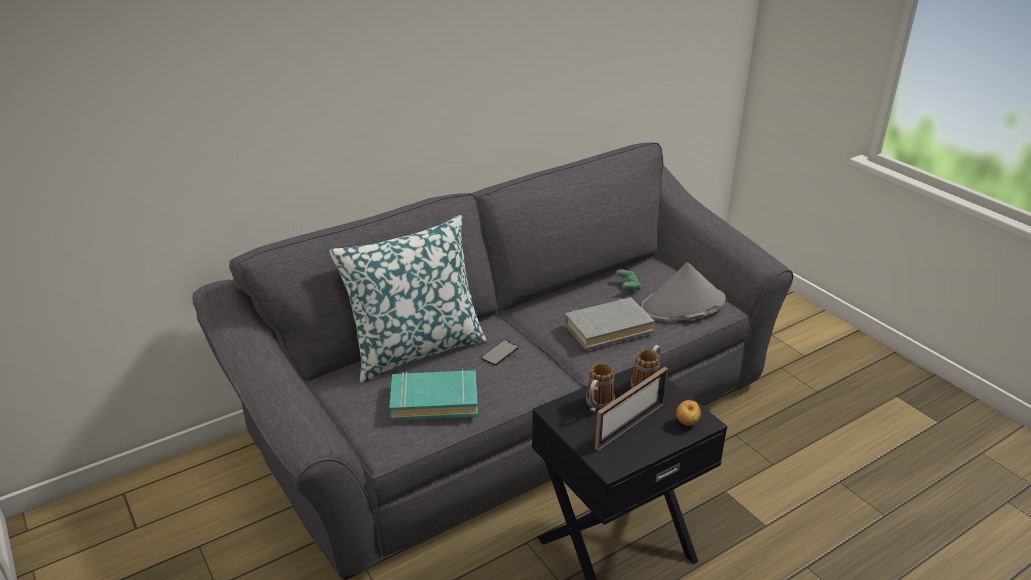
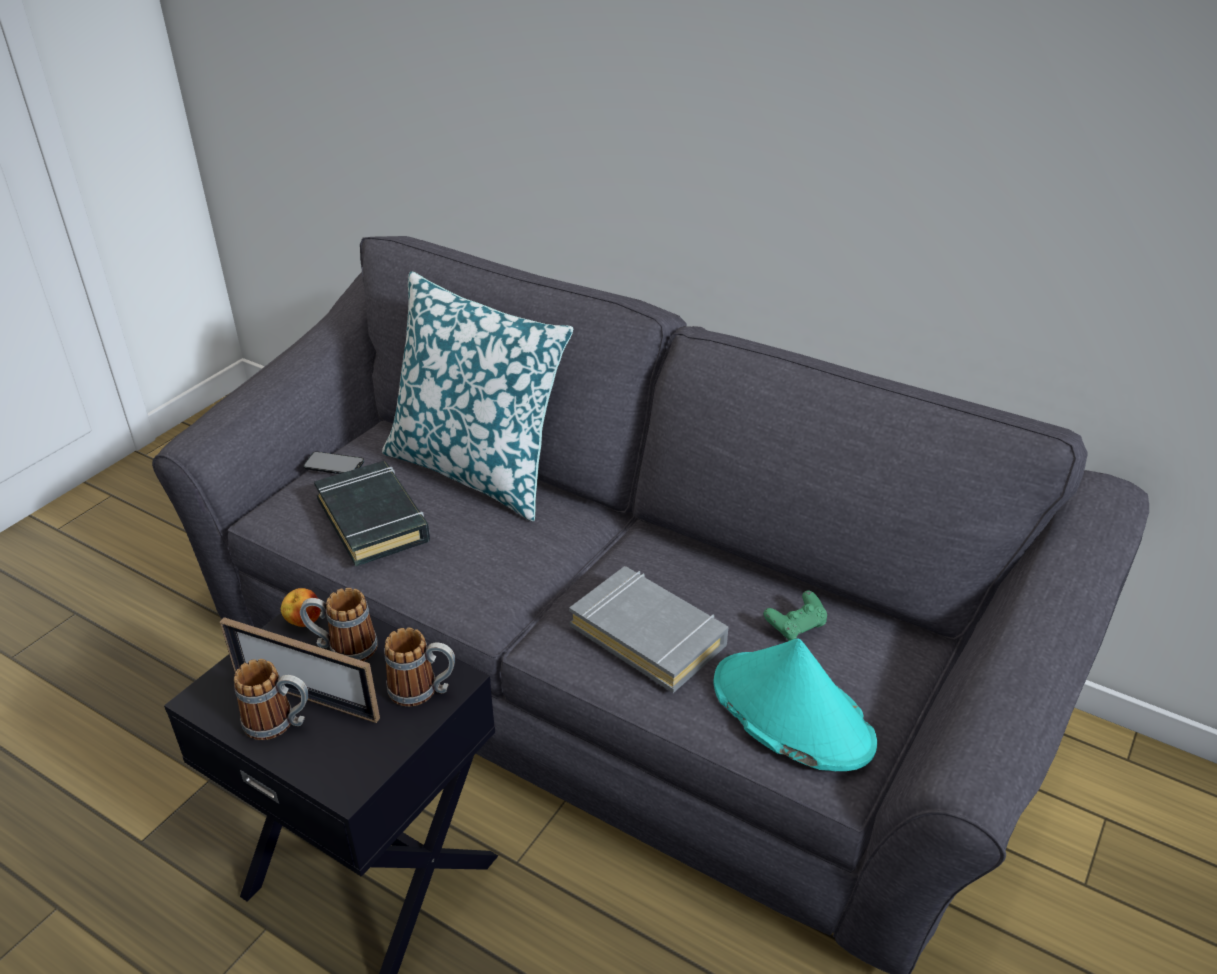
camera: 65 degrees right, 5 degrees up
turquoise book [389,369,478,421] -> black book [314,461,430,566]
phone [481,340,519,365] -> phone moved to [303,451,364,474]
grey hat [641,262,726,322] -> turquoise hat [714,638,877,771]
apple [676,400,701,426] -> apple moved to [281,588,320,627]
none -> mug [234,659,308,740]

